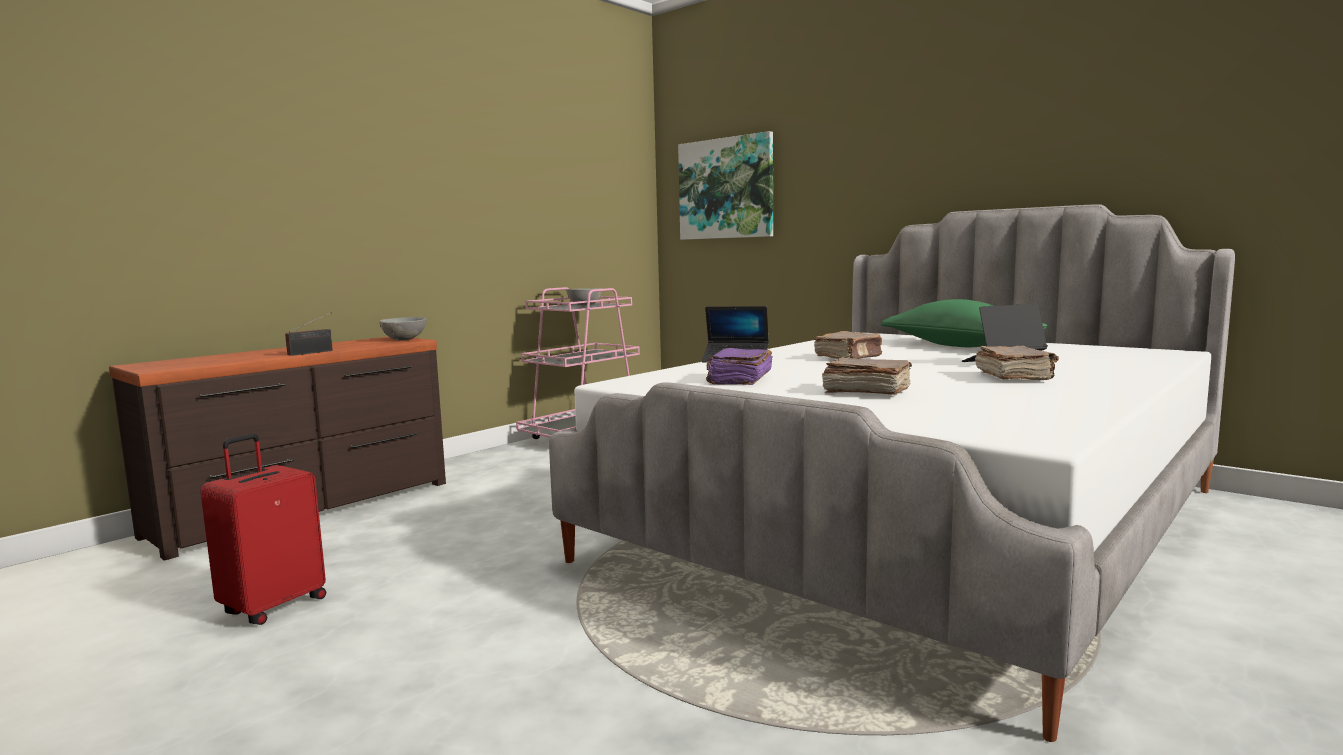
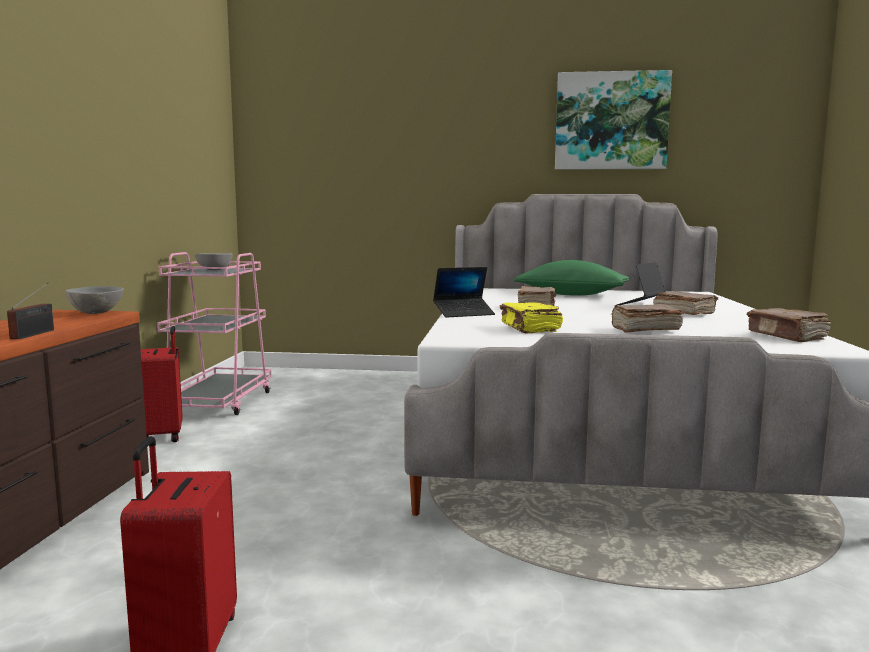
camera: 35 degrees left, 0 degrees up
picture [678,131,773,240] -> picture moved to [555,70,672,170]
purple book [706,348,773,385] -> yellow book [500,302,563,334]
none -> red suitcase [141,326,183,442]
none -> brown book [747,308,831,342]

